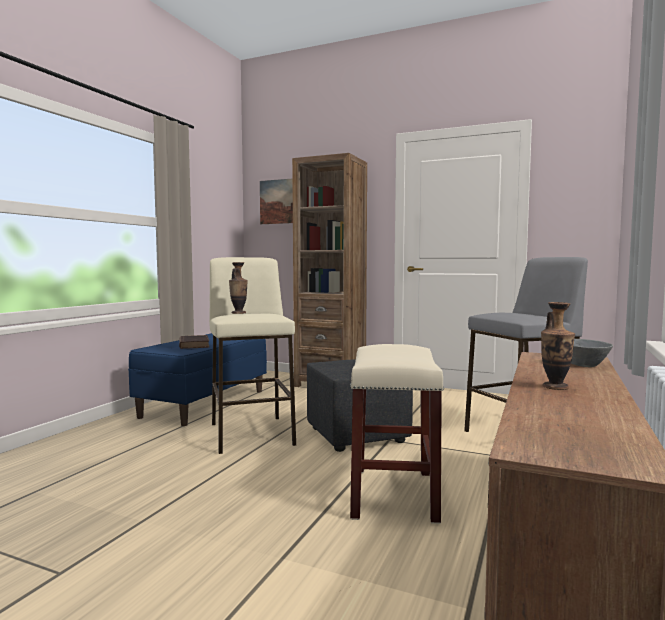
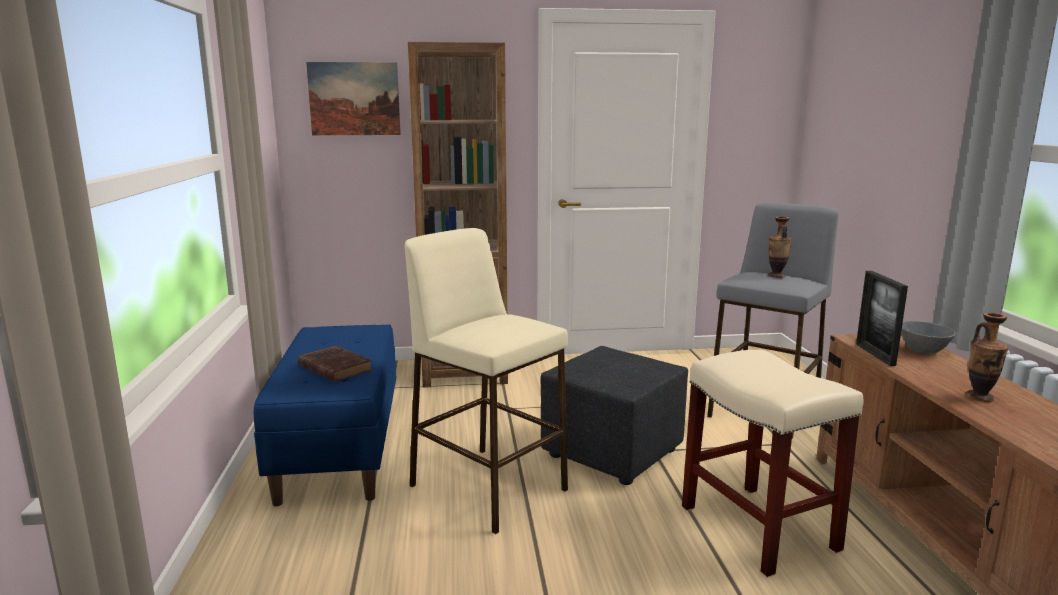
camera: 30 degrees left, 10 degrees up
vase [229,262,248,314] -> vase moved to [768,216,792,278]
none -> picture frame [856,271,908,366]

